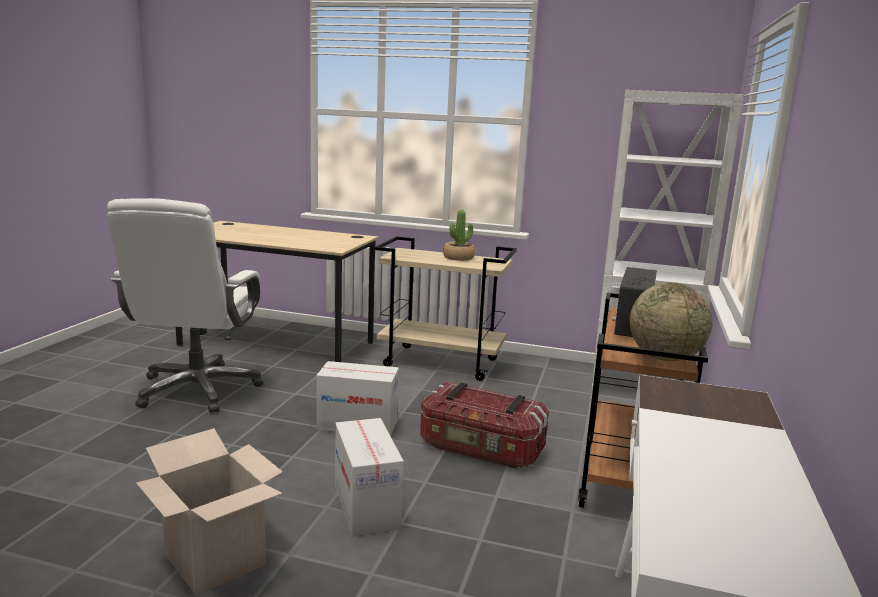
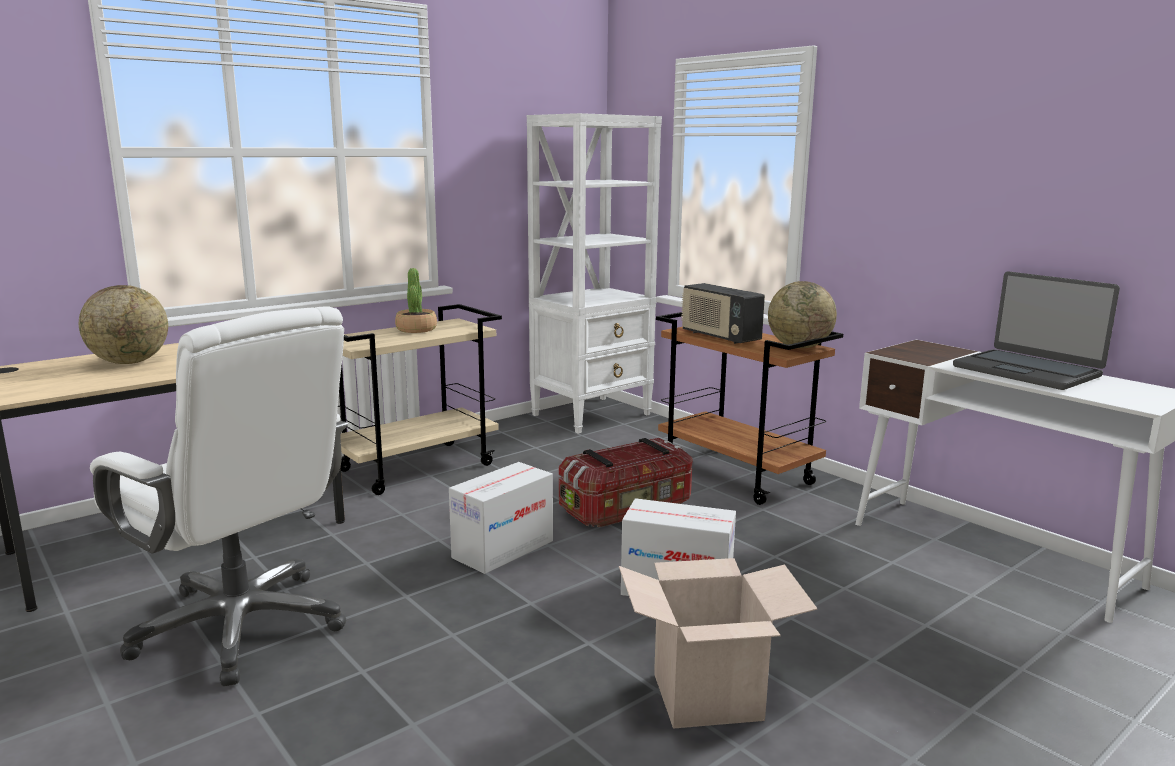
camera: 55 degrees left, 0 degrees up
none -> globe [79,285,168,364]
none -> laptop [953,271,1120,390]

